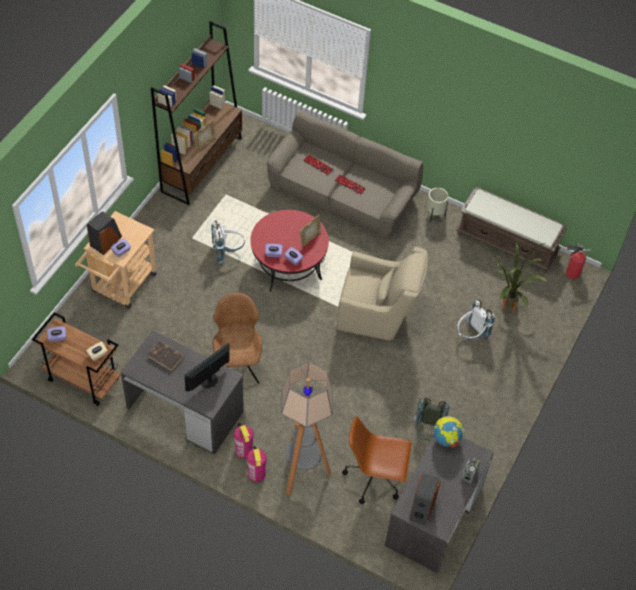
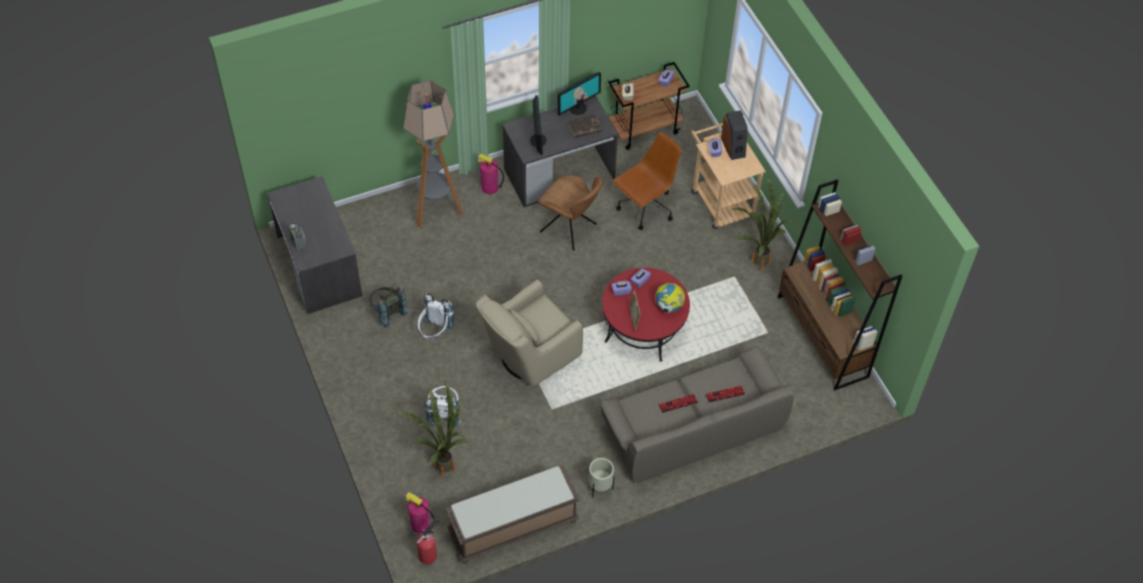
camera: 130 degrees right, 0 degrees up
picture frame [193,120,216,152] -> none
white backpack [211,221,245,263] -> white backpack moved to [417,293,454,339]
fire extinguisher [247,446,267,482] -> fire extinguisher moved to [405,492,434,533]
brown office chair [342,416,412,504] -> brown office chair moved to [613,132,682,230]
speaker [409,473,441,525] -> none
globe [433,416,465,447] -> globe moved to [655,283,685,313]
none -> monitor [557,72,601,115]
none -> potted plant [732,176,795,271]

